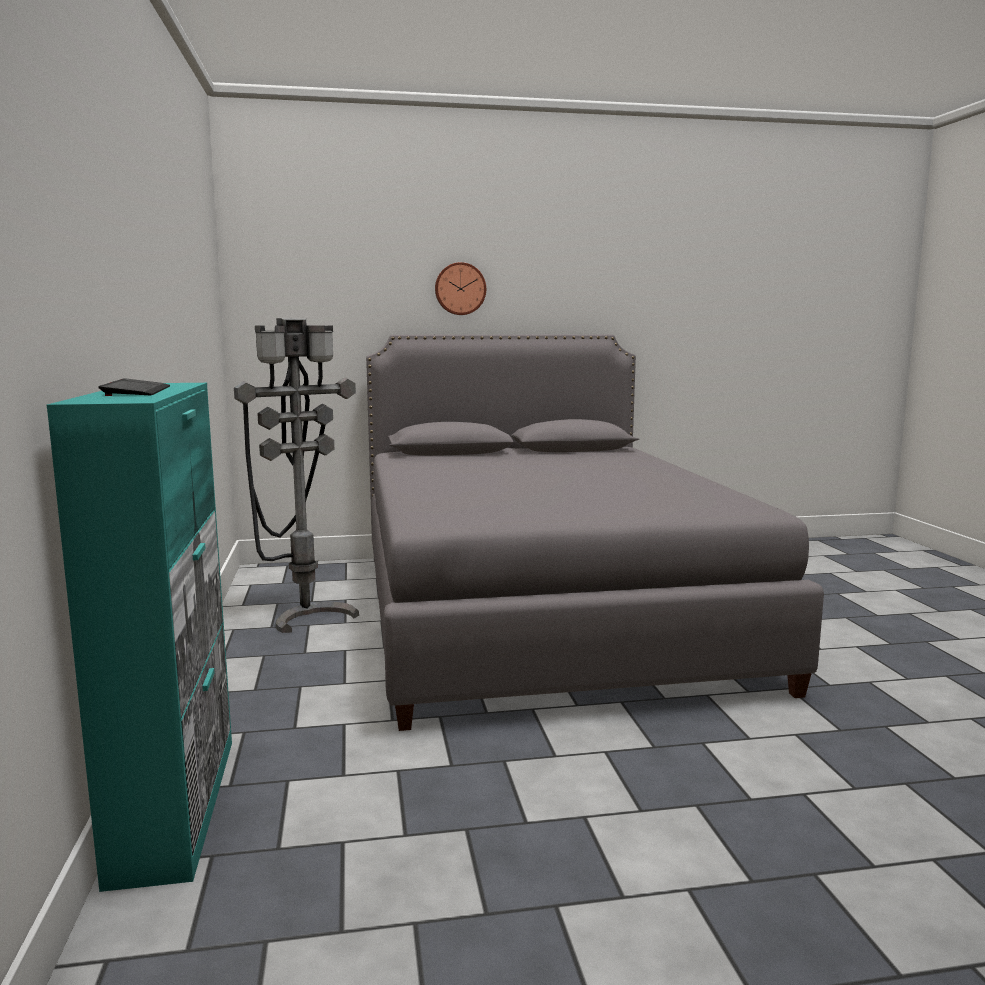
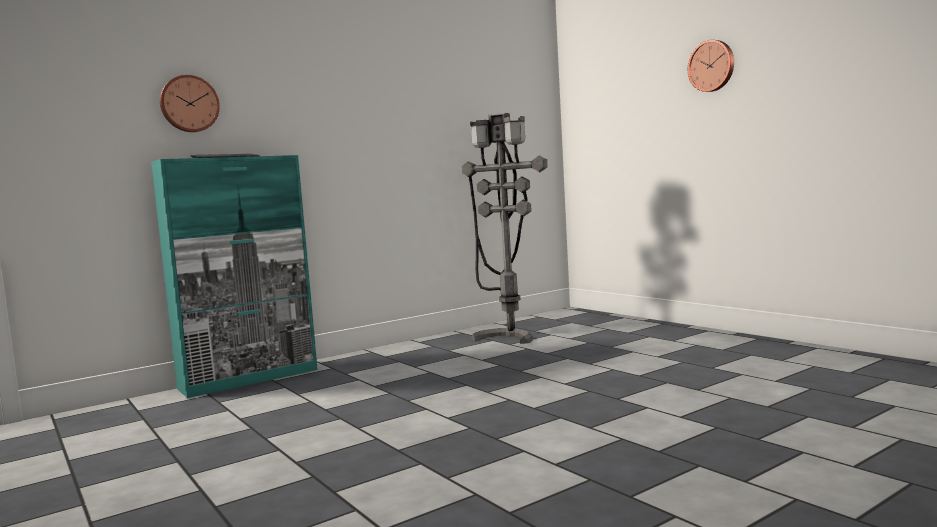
camera: 65 degrees right, 5 degrees down
grey bed [366,334,824,731] -> none
none -> wall clock [160,75,220,132]

